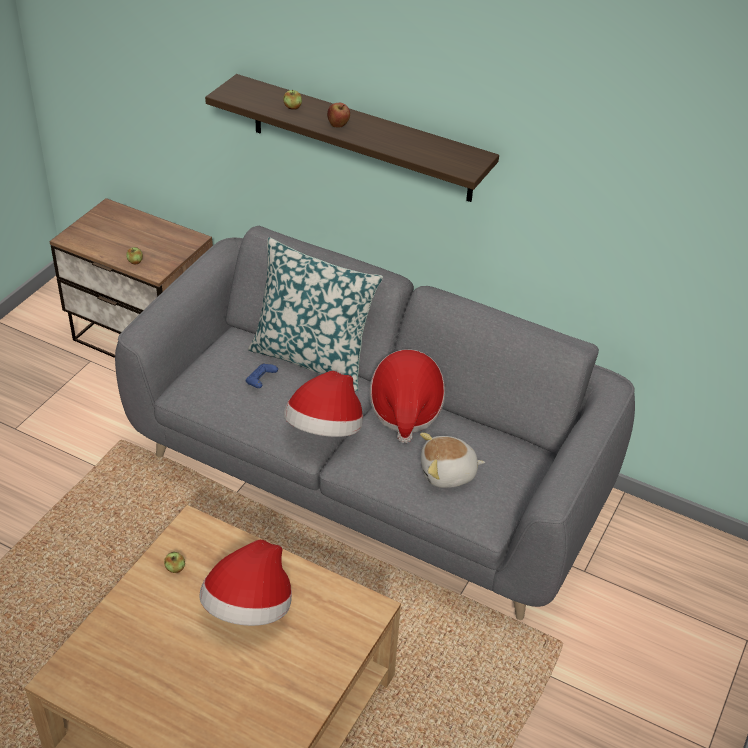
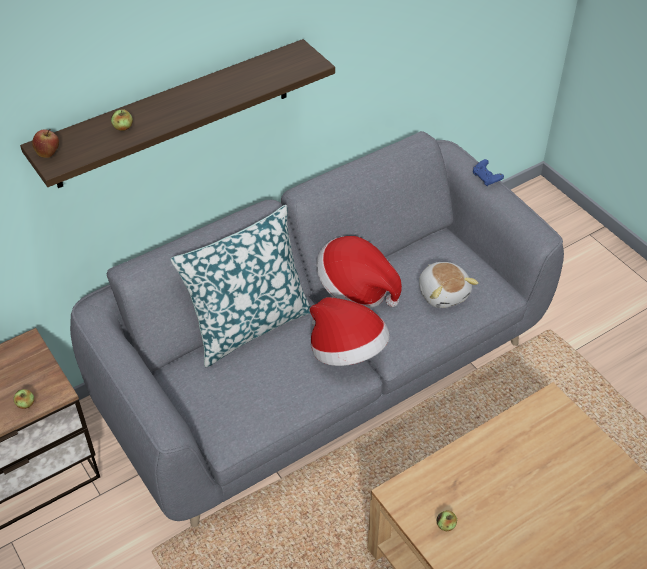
camera: 60 degrees left, 5 degrees up
hat [199,540,292,626] -> none
blue game controller [246,363,278,388] -> blue game controller moved to [473,159,504,186]
apple [327,103,350,127] -> apple moved to [32,129,59,158]
plush toy [420,433,485,488] -> plush toy turned 45 degrees counterclockwise [419,262,479,308]

